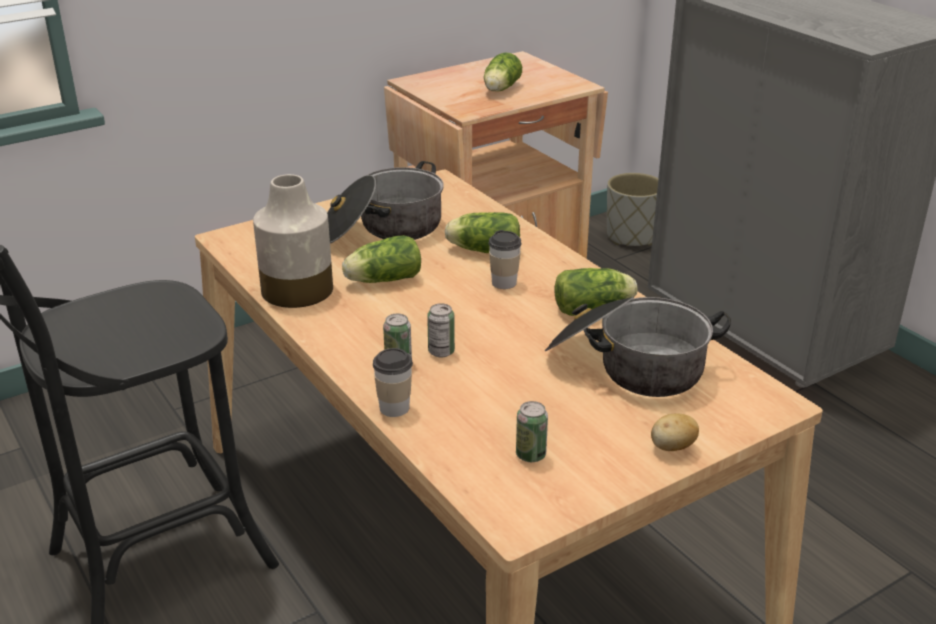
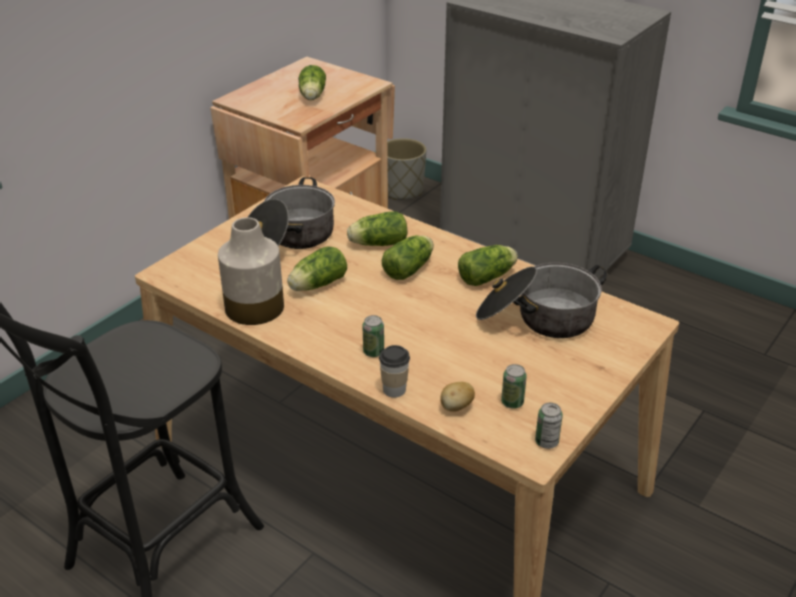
camera: 20 degrees left, 5 degrees up
can [427,303,455,357] -> can moved to [535,403,563,449]
cup [488,230,522,289] -> lettuce [382,235,434,280]
potato [651,413,699,451] -> potato moved to [440,382,475,412]

